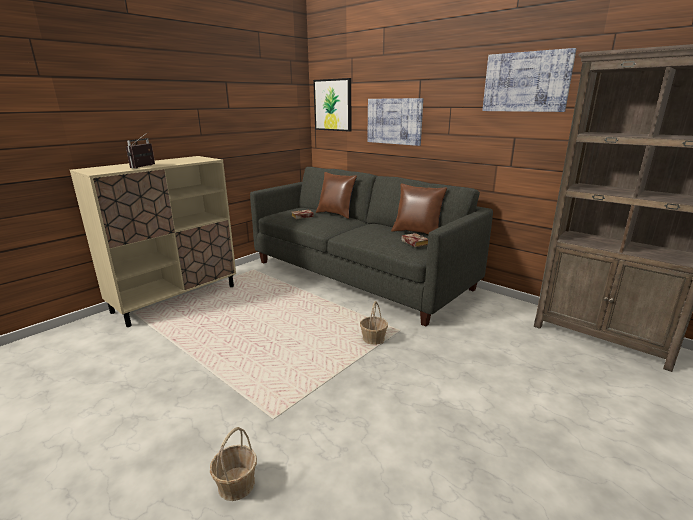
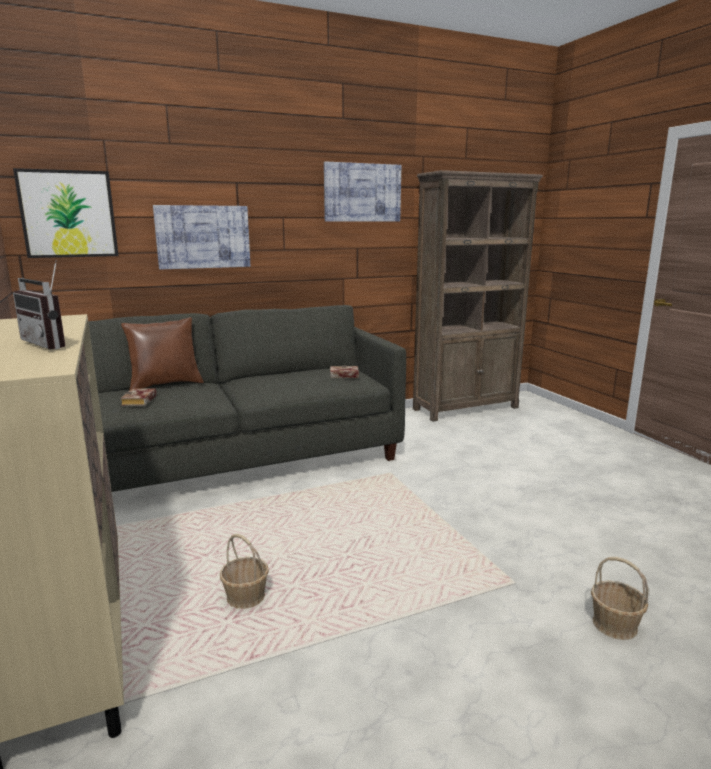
camera: 65 degrees left, 5 degrees down
basket [360,301,388,345] -> basket moved to [220,534,269,609]
brown pillow [391,183,447,234] -> none

